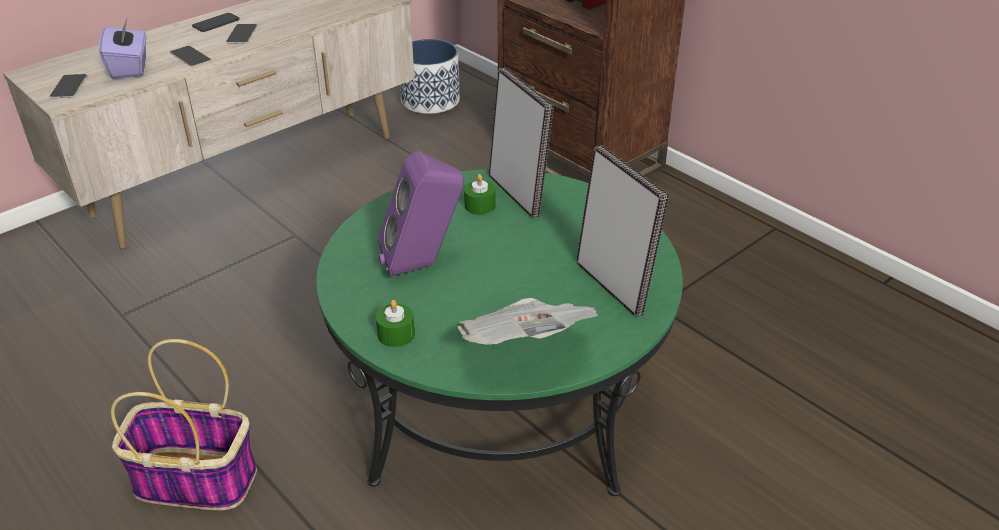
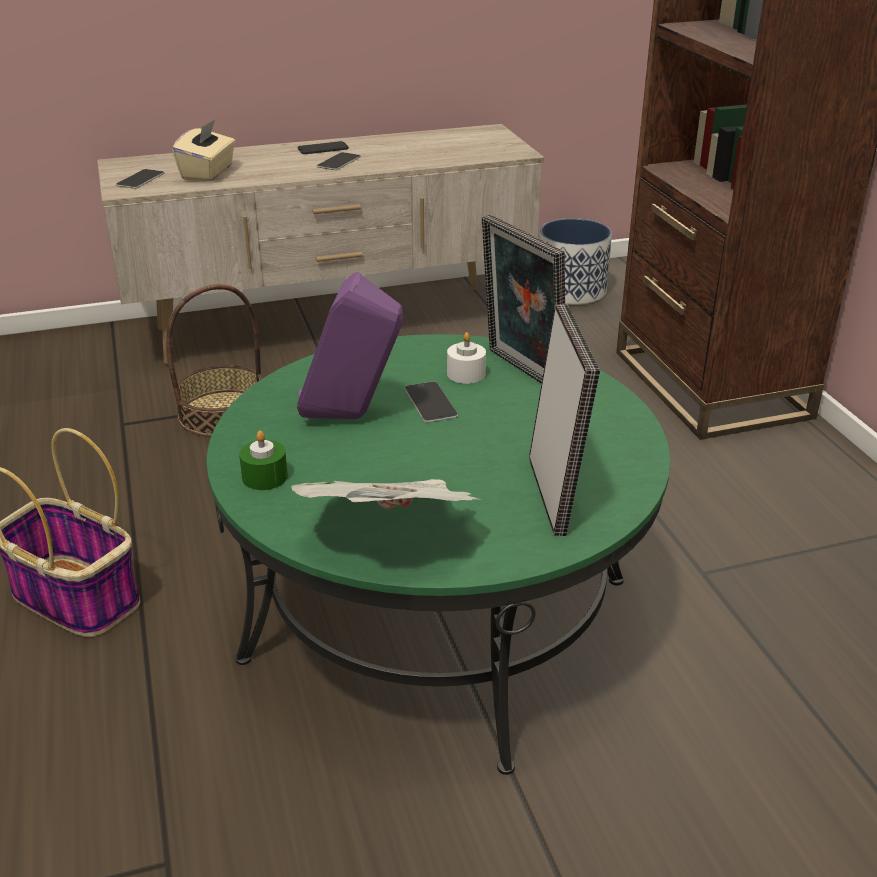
camera: 25 degrees right, 5 degrees down
purple tissue box [99,19,146,79] -> beige tissue box [172,119,235,182]
phone [170,46,211,67] -> phone moved to [404,381,458,423]
green candle [464,174,496,215] -> white candle [447,332,486,384]
picture frame [489,68,554,218] -> picture frame turned 150 degrees clockwise [482,215,565,384]
none -> basket [166,284,263,437]

